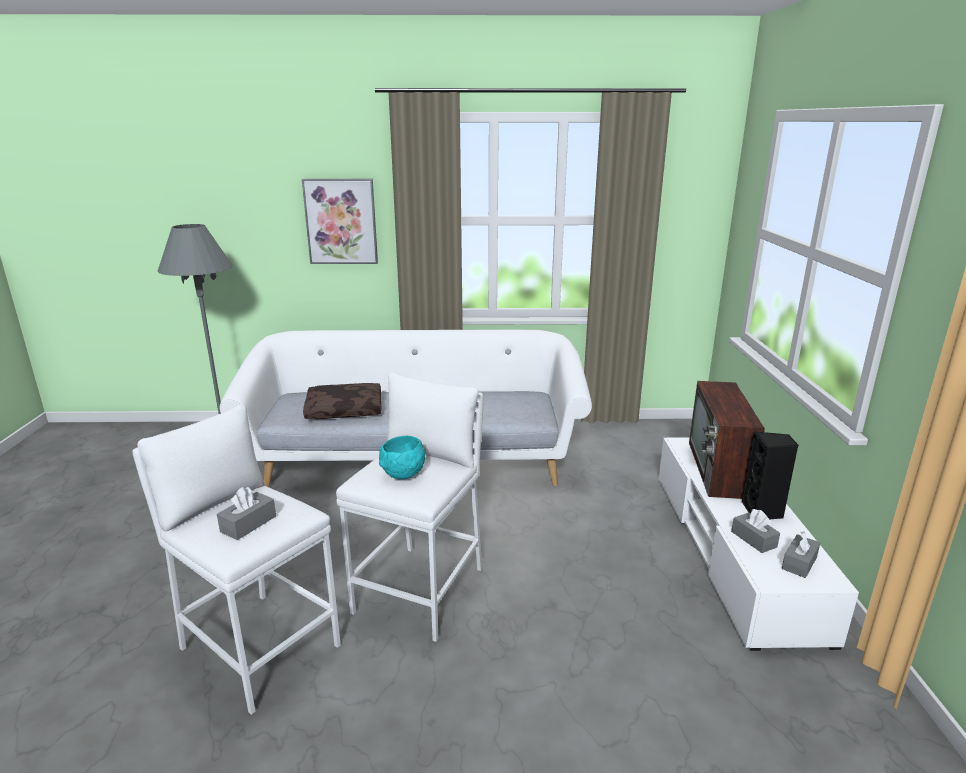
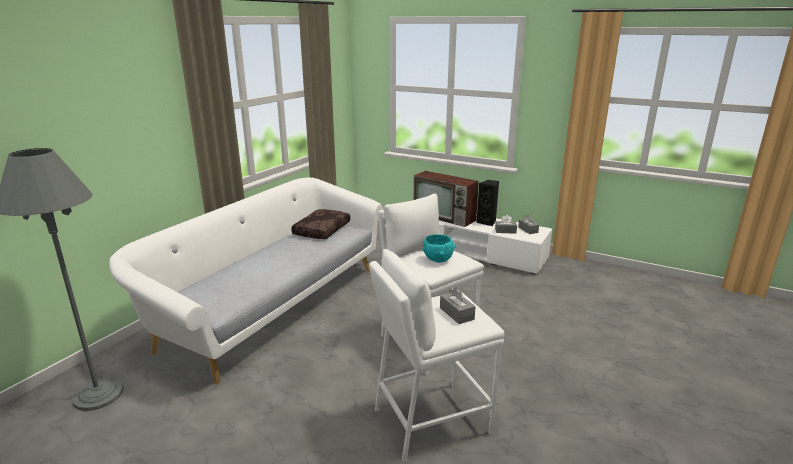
camera: 60 degrees left, 0 degrees up
picture [302,179,378,264] -> none
brown pillow [303,383,381,419] -> brown pillow moved to [291,209,350,239]

